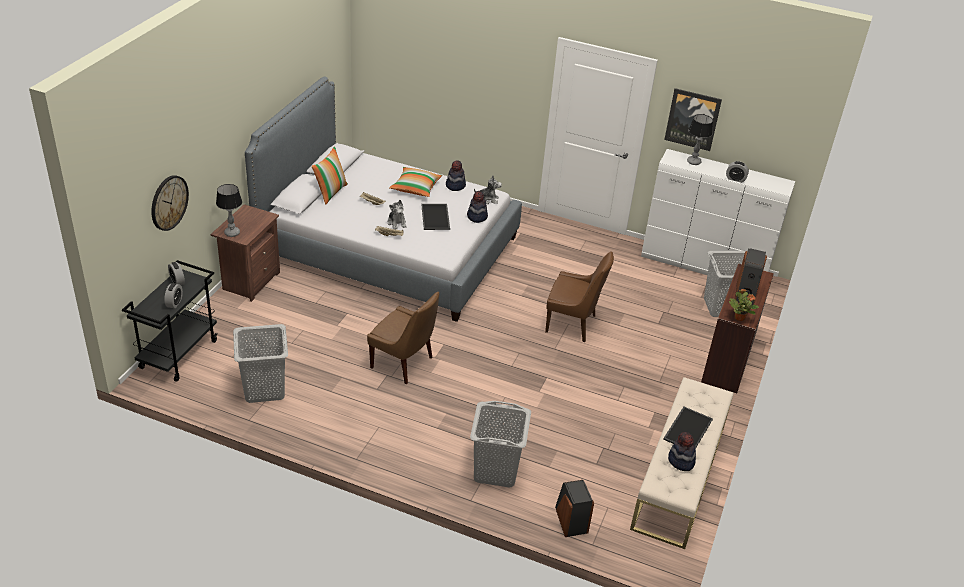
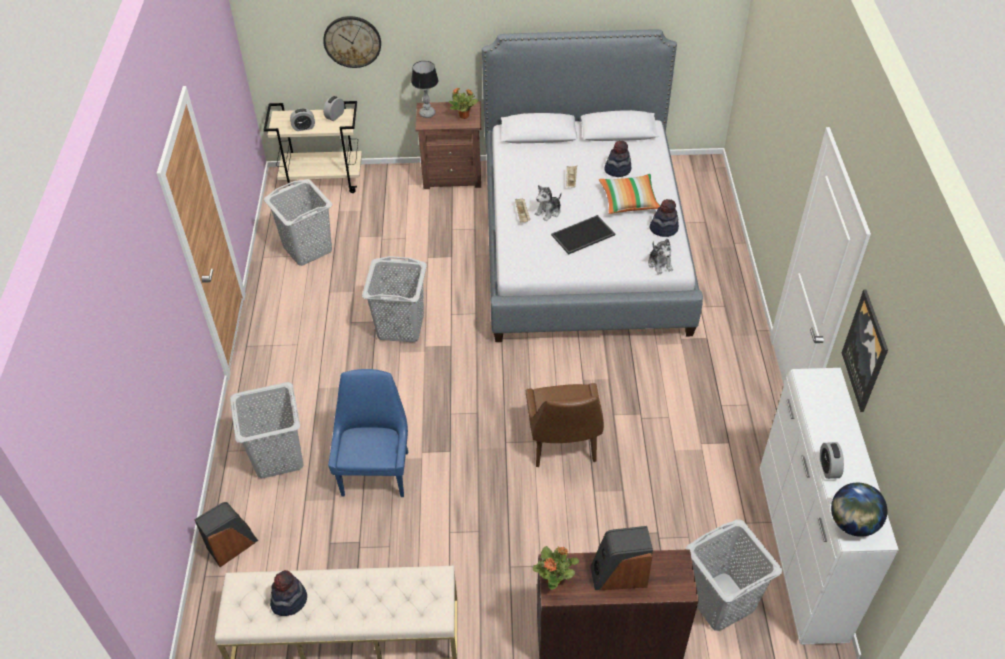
camera: 70 degrees right, 10 degrees up
black cart [122,260,217,382] -> beige cart [264,101,362,194]
pillow [312,146,348,204] -> none
brown chair [367,292,439,384] -> grey laundry basket [362,256,427,342]
hat [467,191,488,223] -> hat moved to [604,141,631,177]
tray [663,407,713,448] -> none
table lamp [687,114,713,165] -> none
none -> blue chair [328,369,408,497]
none -> potted plant [449,88,478,119]
none -> globe [831,483,887,537]

